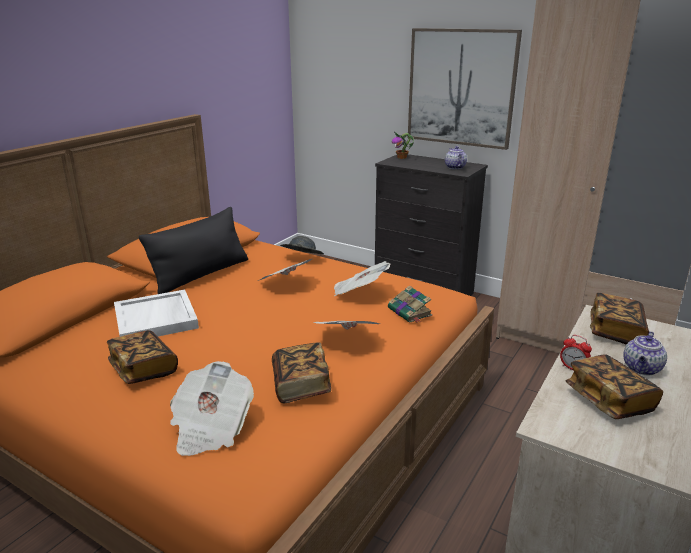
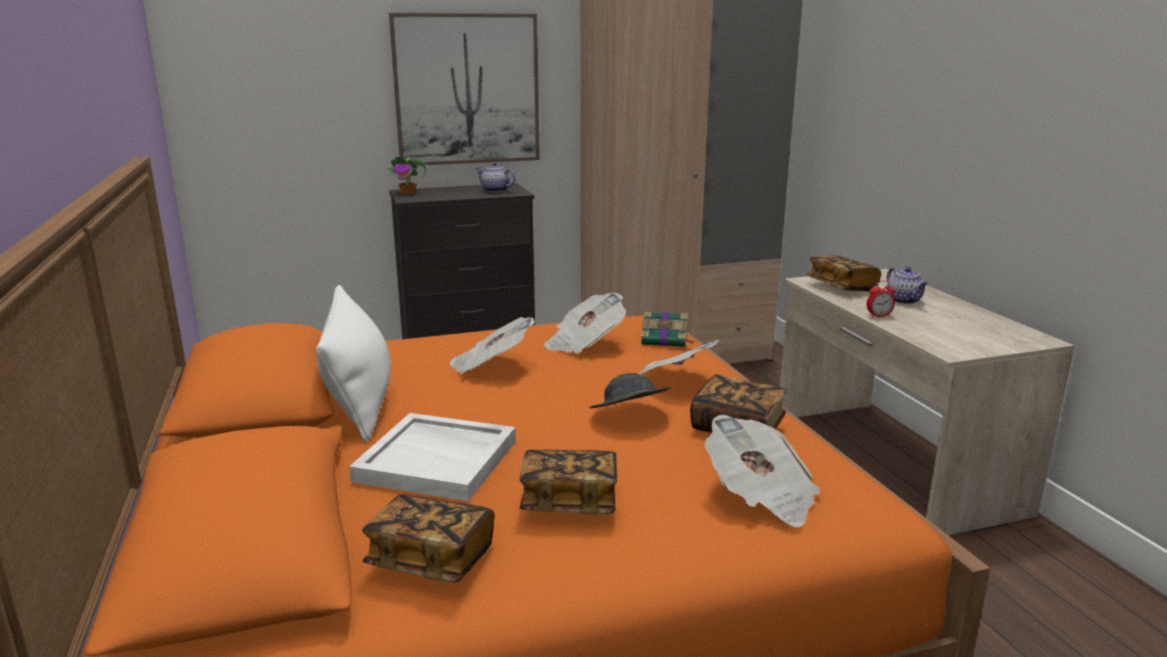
camera: 50 degrees left, 5 degrees down
black pillow [139,207,248,294] -> white pillow [316,285,391,442]
grey hat [280,236,324,254] -> grey hat moved to [589,373,671,408]
book [566,354,663,419] -> book moved to [362,494,495,582]

